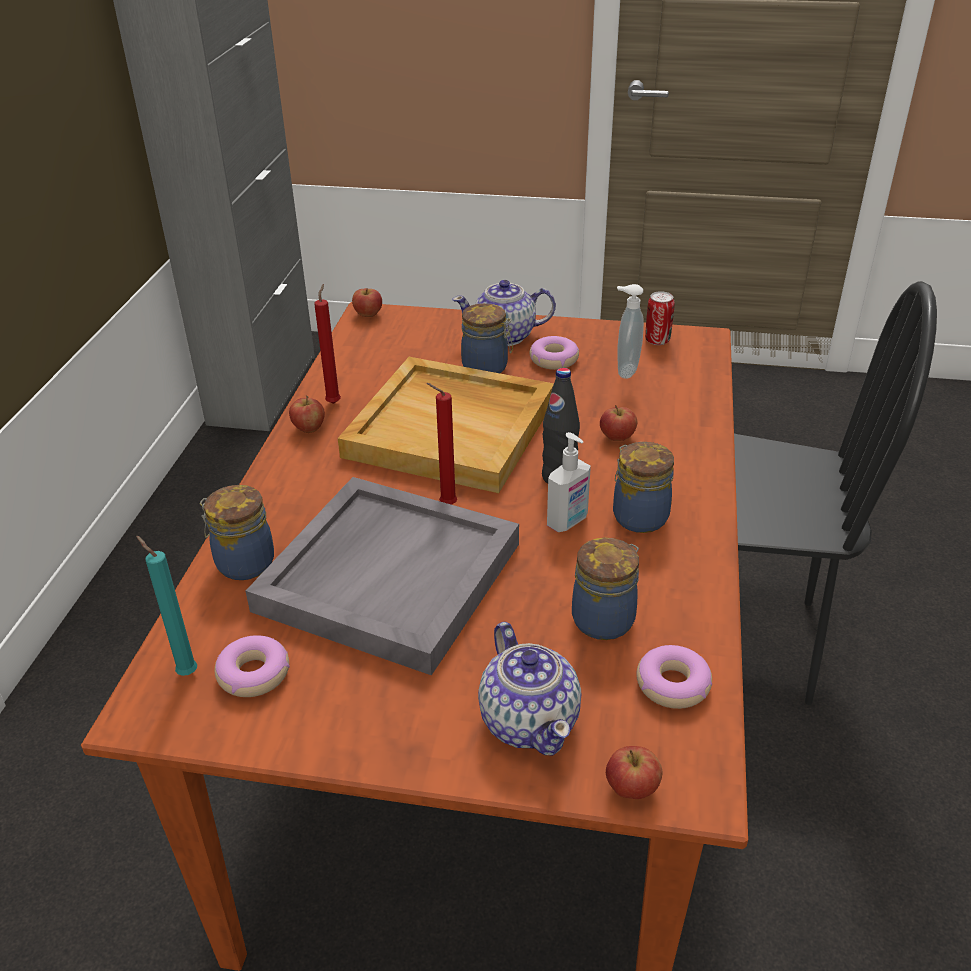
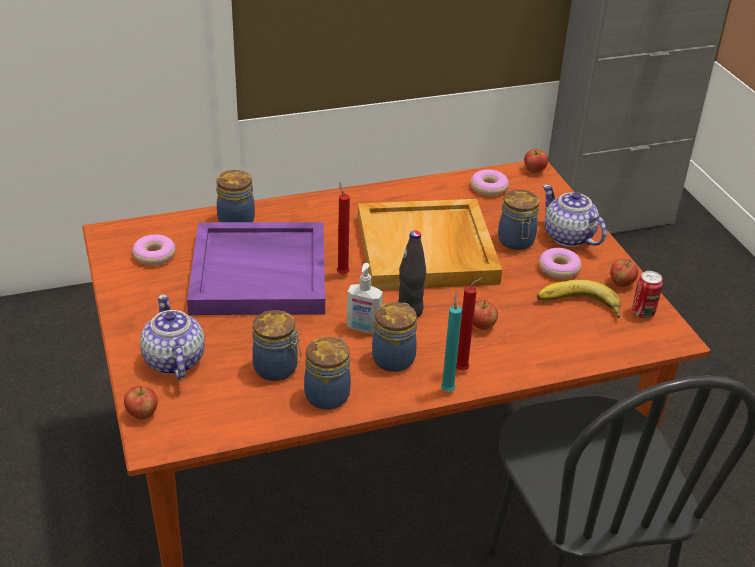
camera: 60 degrees right, 0 degrees up
turquoise candle [136,536,197,676] -> turquoise candle moved to [441,292,462,392]
grey tray [246,477,519,676] -> purple tray [187,222,325,315]
apple [289,395,325,433] -> apple moved to [610,259,638,287]
red candle [314,284,341,404] -> red candle moved to [456,277,483,371]
teapot [478,622,581,755] -> teapot turned 120 degrees clockwise [140,294,205,379]
soap dispenser [617,284,644,379] -> banana [537,280,621,318]
donut [636,645,712,709] -> donut moved to [471,170,509,196]
none -> jar [304,337,351,410]

